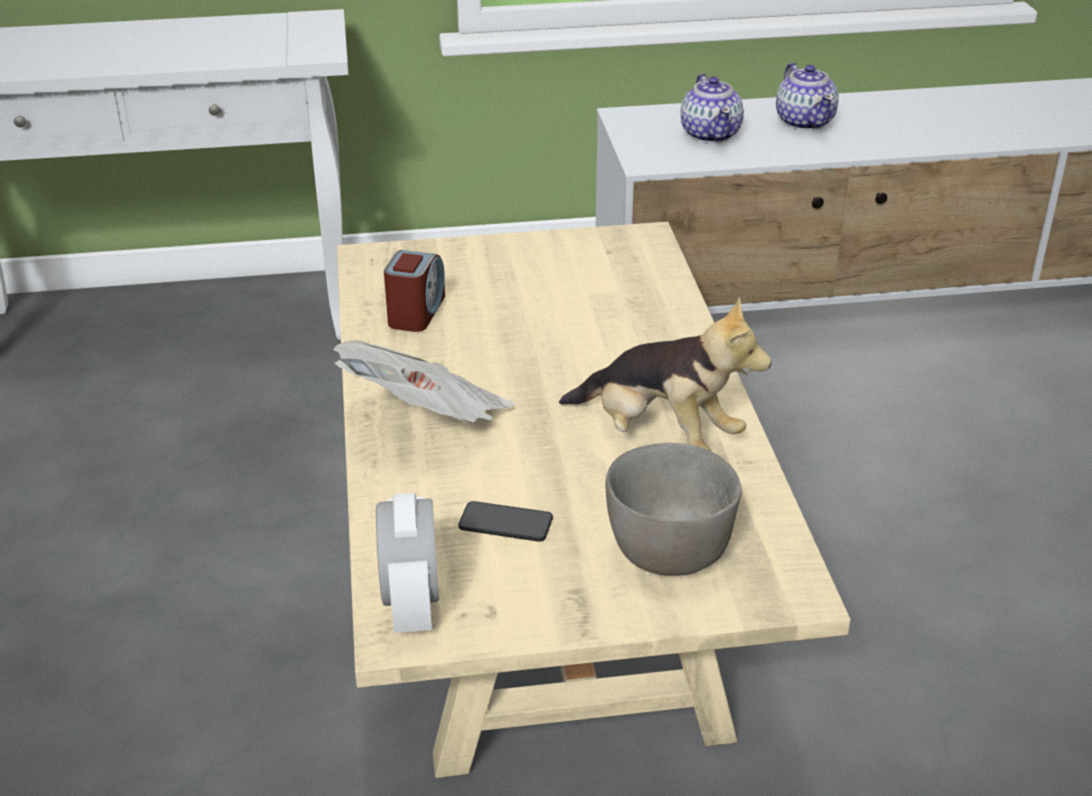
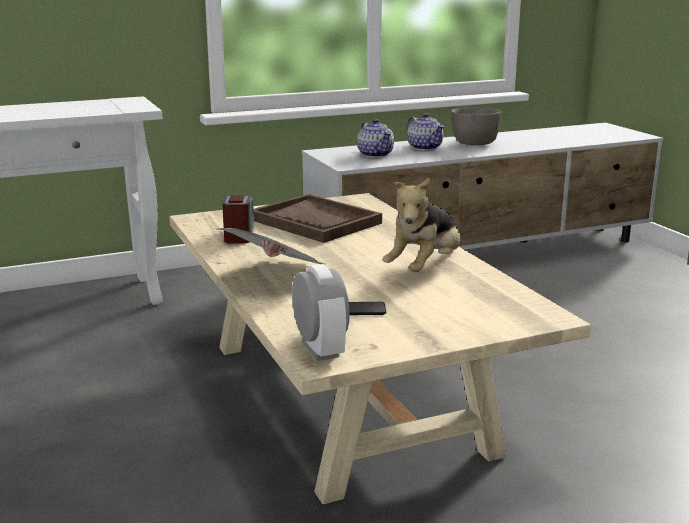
camera: 15 degrees left, 15 degrees down
plush toy [559,297,772,451] -> plush toy turned 105 degrees clockwise [382,178,461,272]
grey bowl [606,443,742,576] -> grey bowl moved to [451,107,502,145]
none -> brown tray [254,194,382,243]

